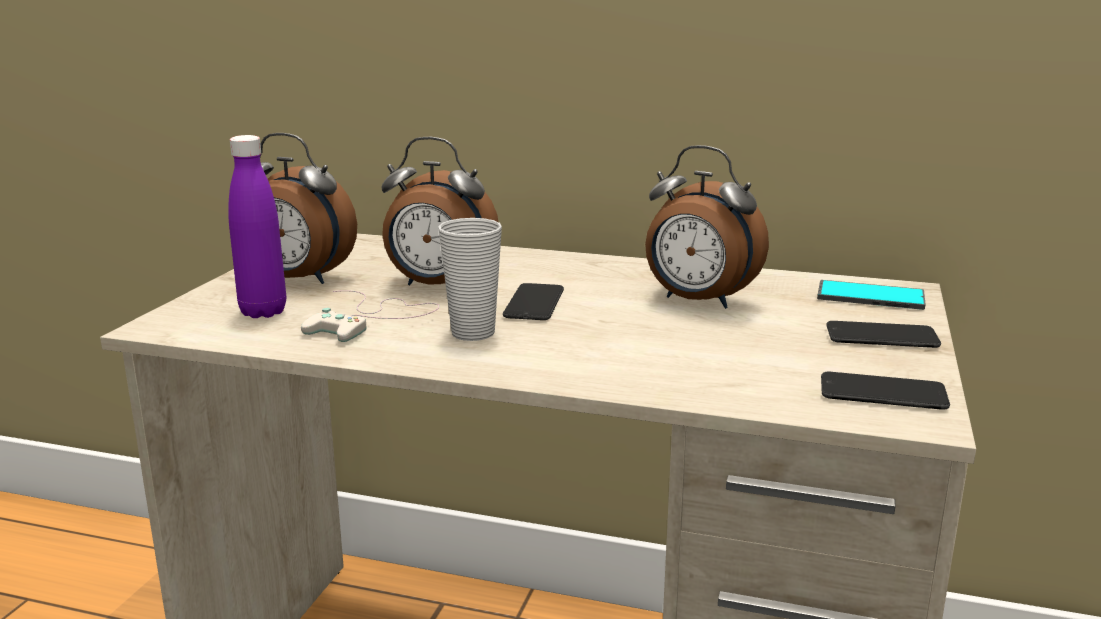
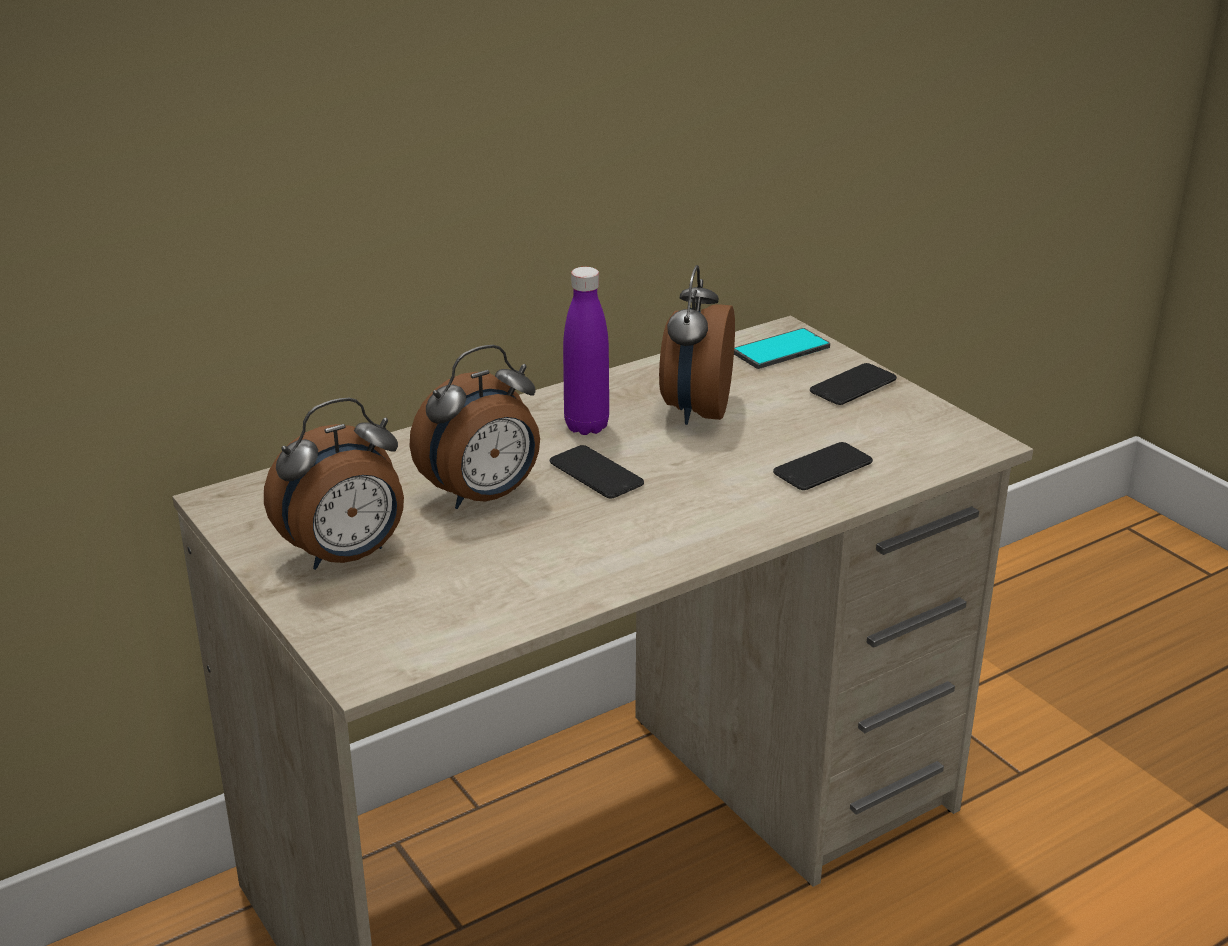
camera: 50 degrees left, 10 degrees up
purple bottle [228,135,286,318] -> purple bottle moved to [563,267,609,435]
white game controller [301,290,440,342] -> none
cup [438,218,502,341] -> none
alarm clock [645,145,769,309] -> alarm clock turned 120 degrees clockwise [659,265,735,425]
phone [821,372,950,410] -> phone moved to [773,442,873,490]

